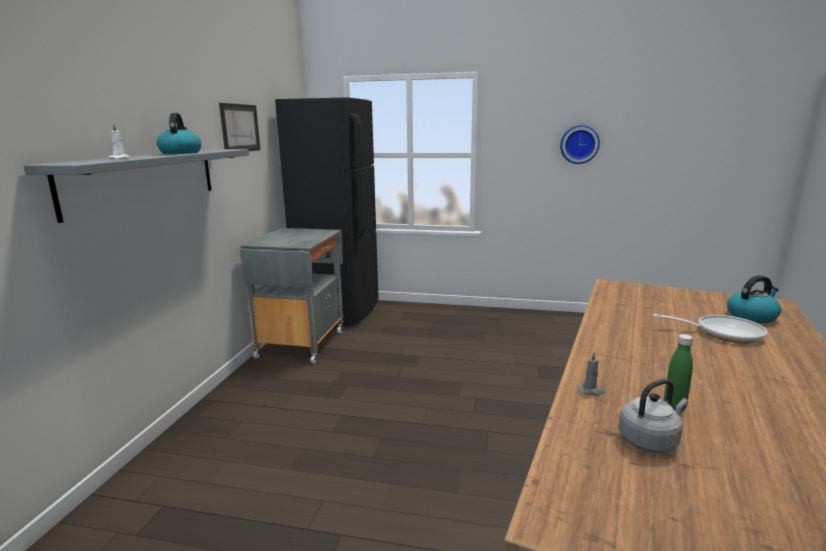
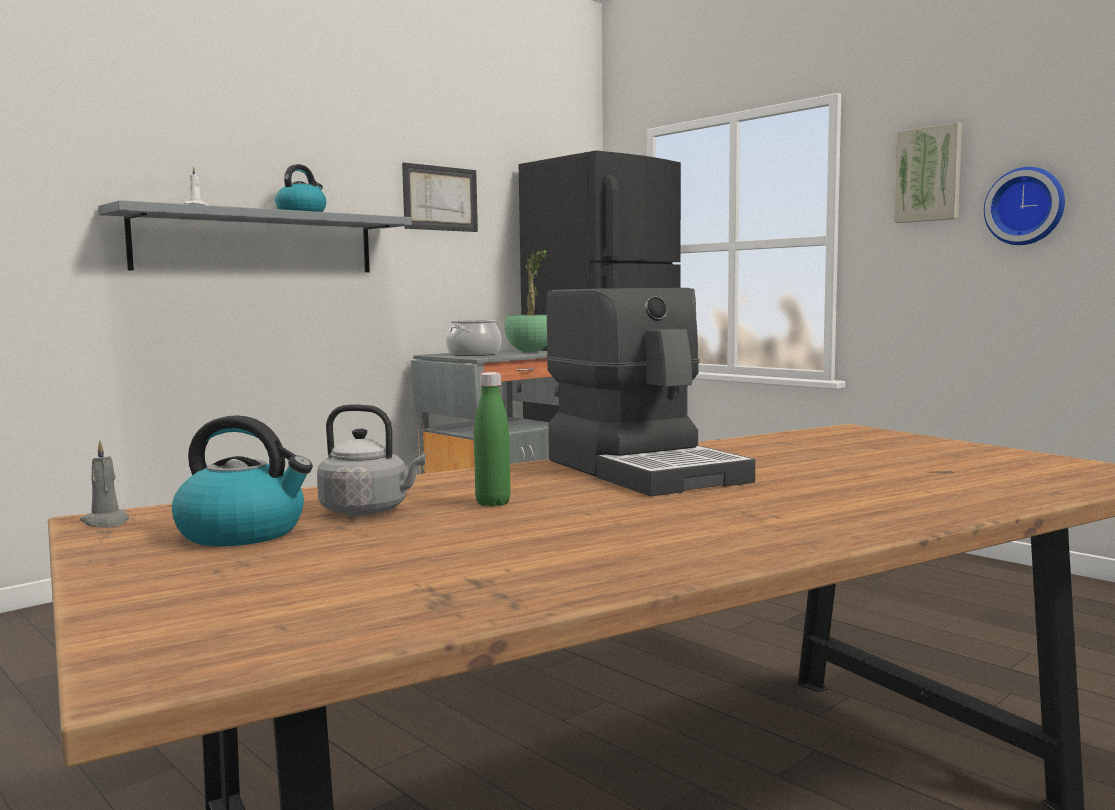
camera: 35 degrees right, 10 degrees down
grey candle [577,351,606,396] -> grey candle moved to [80,440,129,528]
frying pan [653,314,767,343] -> none
kettle [727,275,781,323] -> kettle moved to [172,415,313,546]
none -> cooking pot [446,320,501,356]
none -> potted plant [504,250,548,352]
none -> coffee machine [546,288,755,497]
none -> picture [894,123,962,223]

